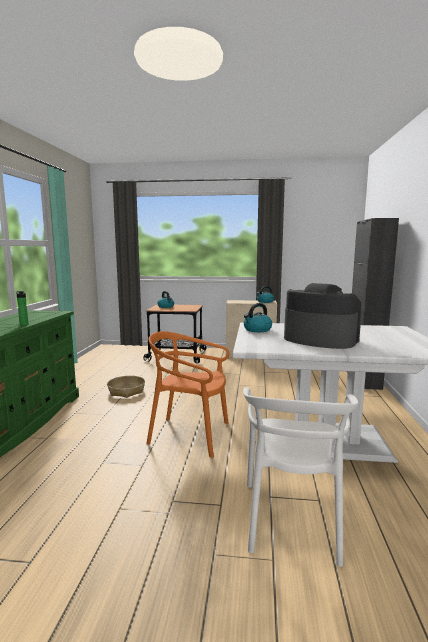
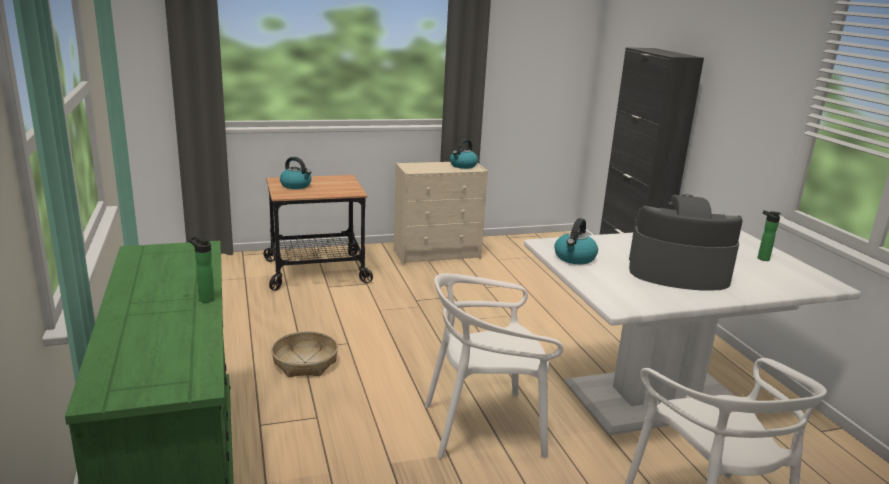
camera: 25 degrees left, 10 degrees up
orange chair [146,331,230,458] -> white chair [425,273,563,458]
none -> bottle [758,210,781,261]

